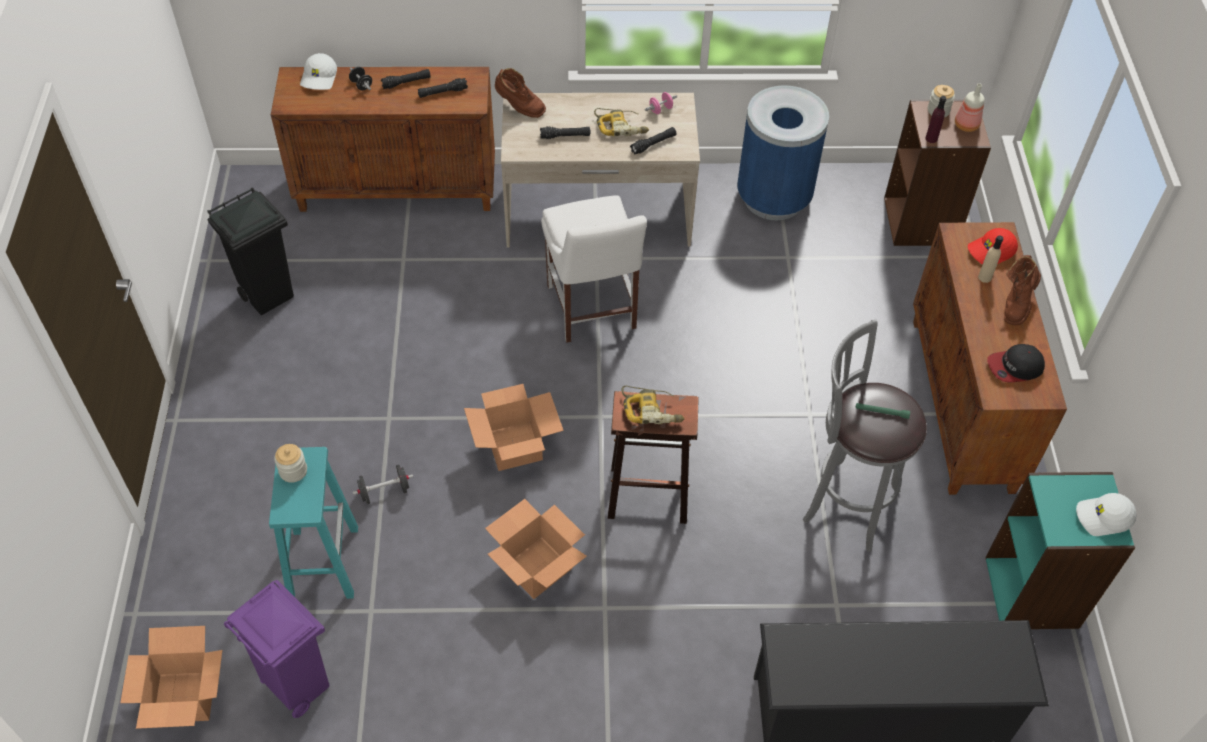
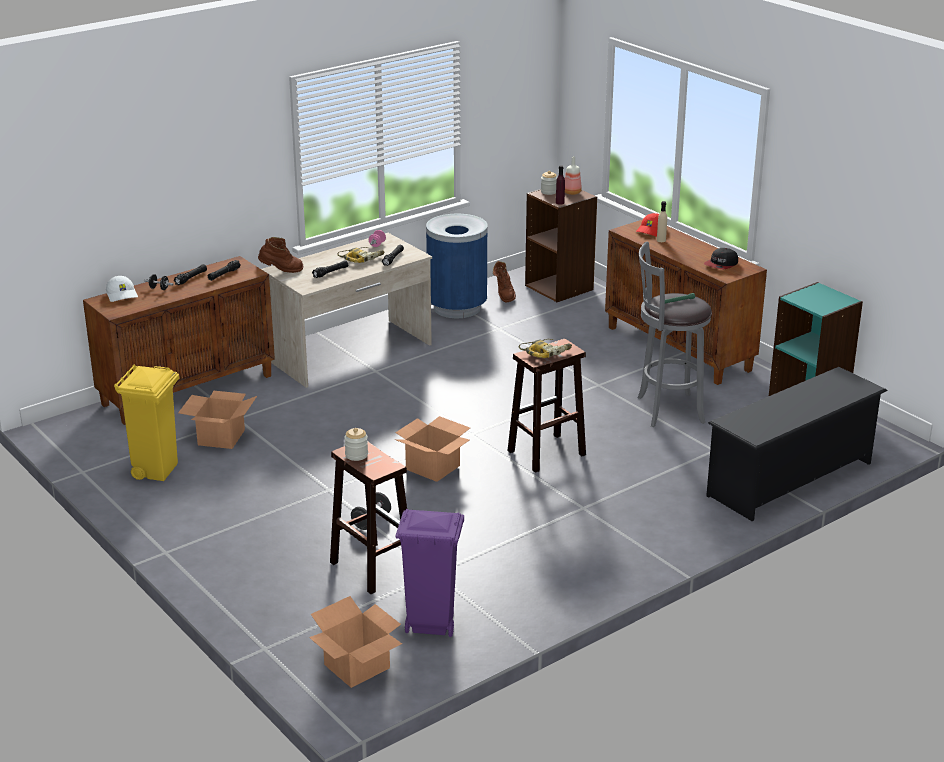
camera: 35 degrees left, 25 degrees down
black trash can [207,187,294,315] -> yellow trash can [114,364,179,481]
turquoise stool [269,447,358,599] -> brown stool [330,442,407,594]
cardboard box [485,499,587,599] -> cardboard box moved to [178,391,257,449]
white chair [541,195,647,343] -> none
brown boot [1004,255,1041,325] -> brown boot moved to [493,261,516,303]
white cap [1076,493,1137,536] -> none

